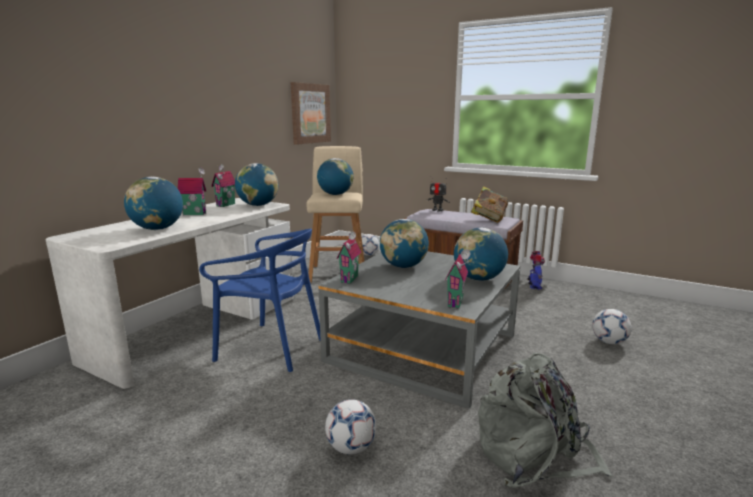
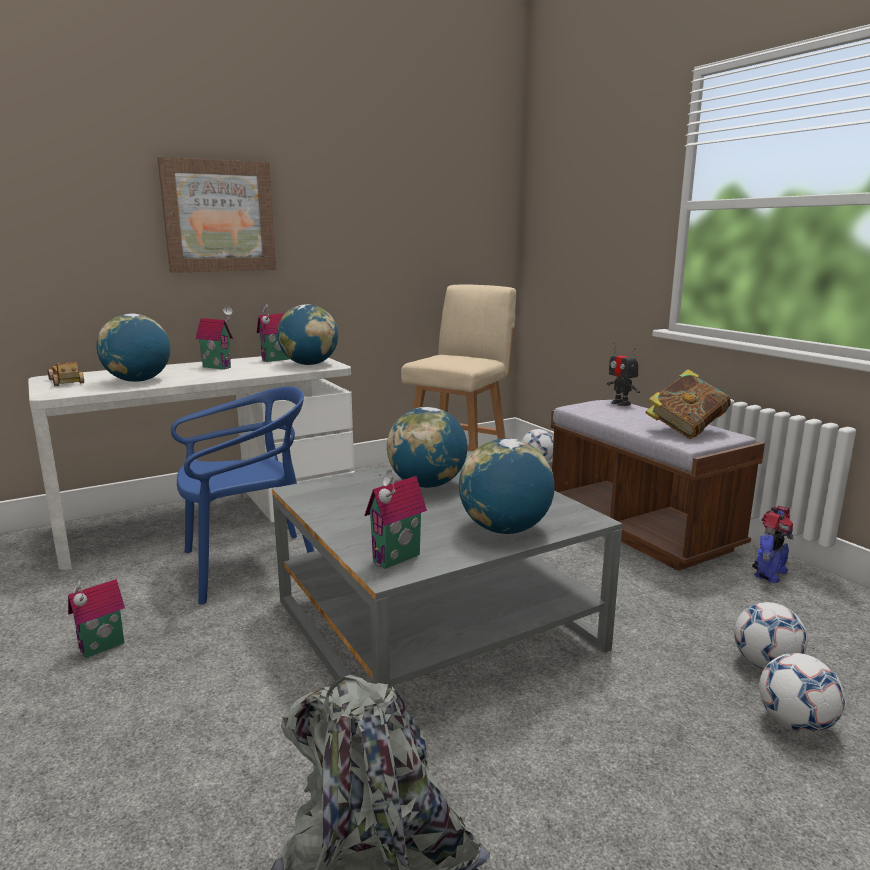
camera: 30 degrees right, 0 degrees up
blue chair [199,229,321,372] -> blue chair turned 75 degrees counterclockwise [171,386,314,605]
picture [291,82,331,145] -> picture moved to [157,157,276,273]
globe [317,158,353,195] -> none
football [325,399,376,455] -> football moved to [734,602,808,669]
toy house [337,232,361,284] -> toy house moved to [67,579,125,658]
none -> toy car [48,362,84,386]

